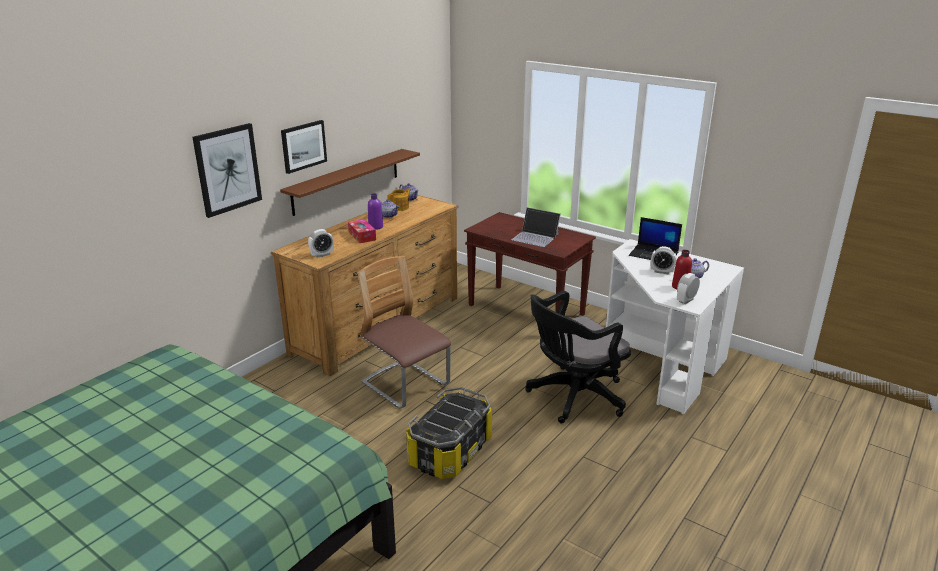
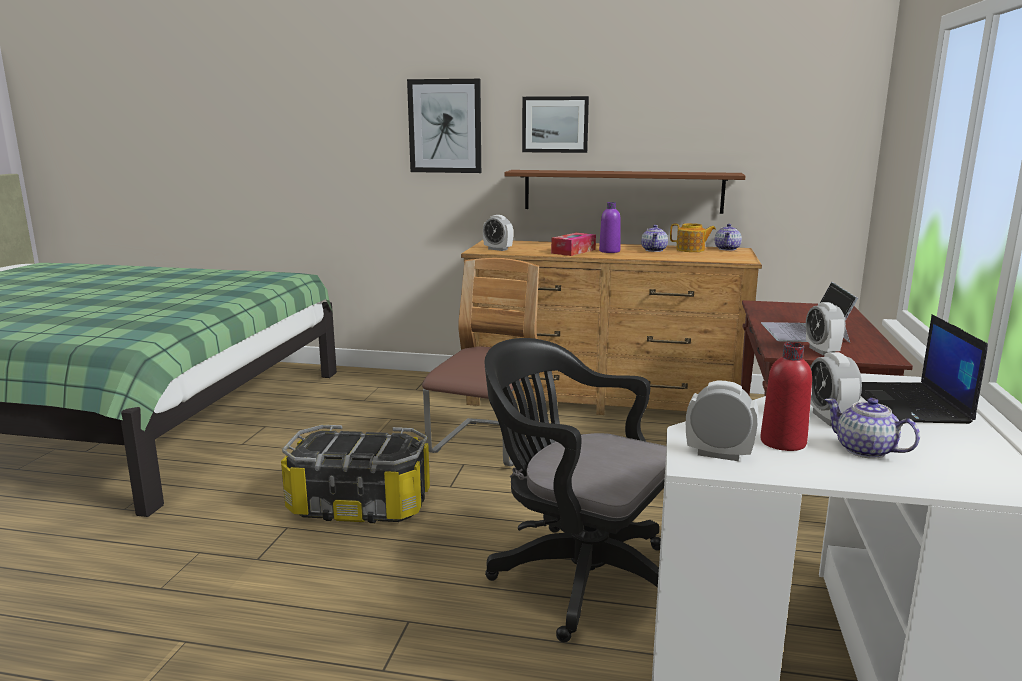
camera: 65 degrees right, 10 degrees down
none -> alarm clock [806,302,846,355]

